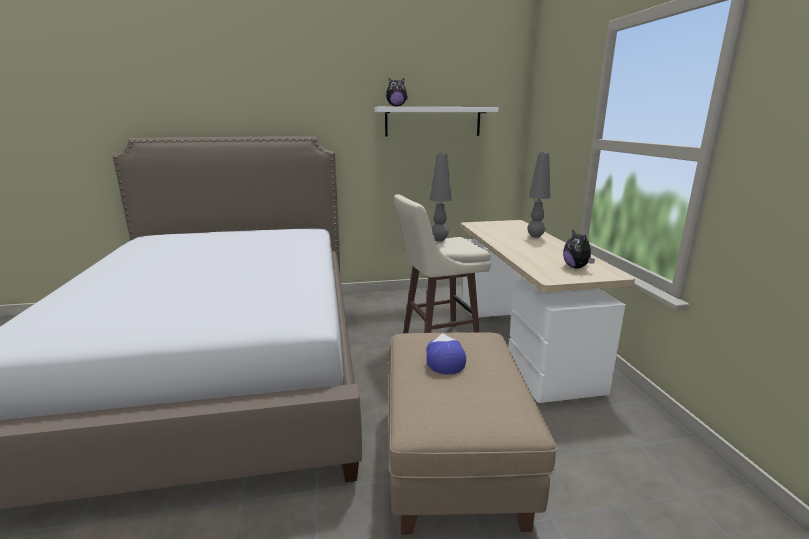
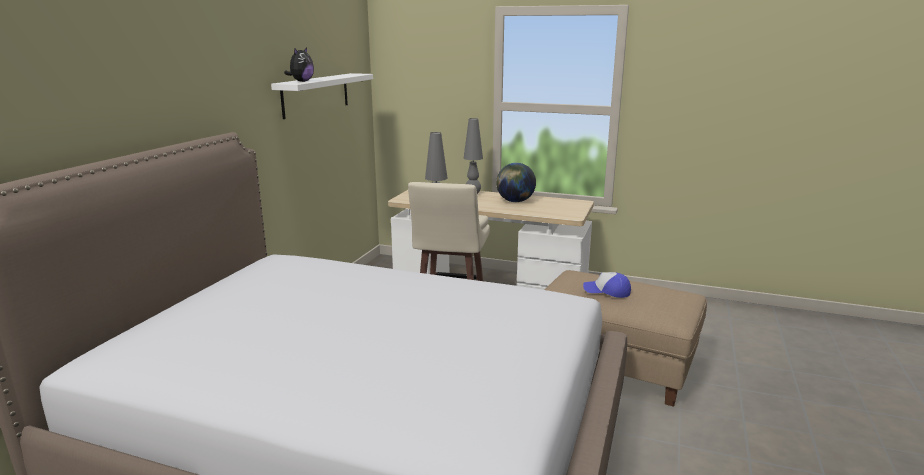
camera: 60 degrees left, 0 degrees up
plush toy [563,229,595,269] -> none
none -> globe [496,163,536,202]

